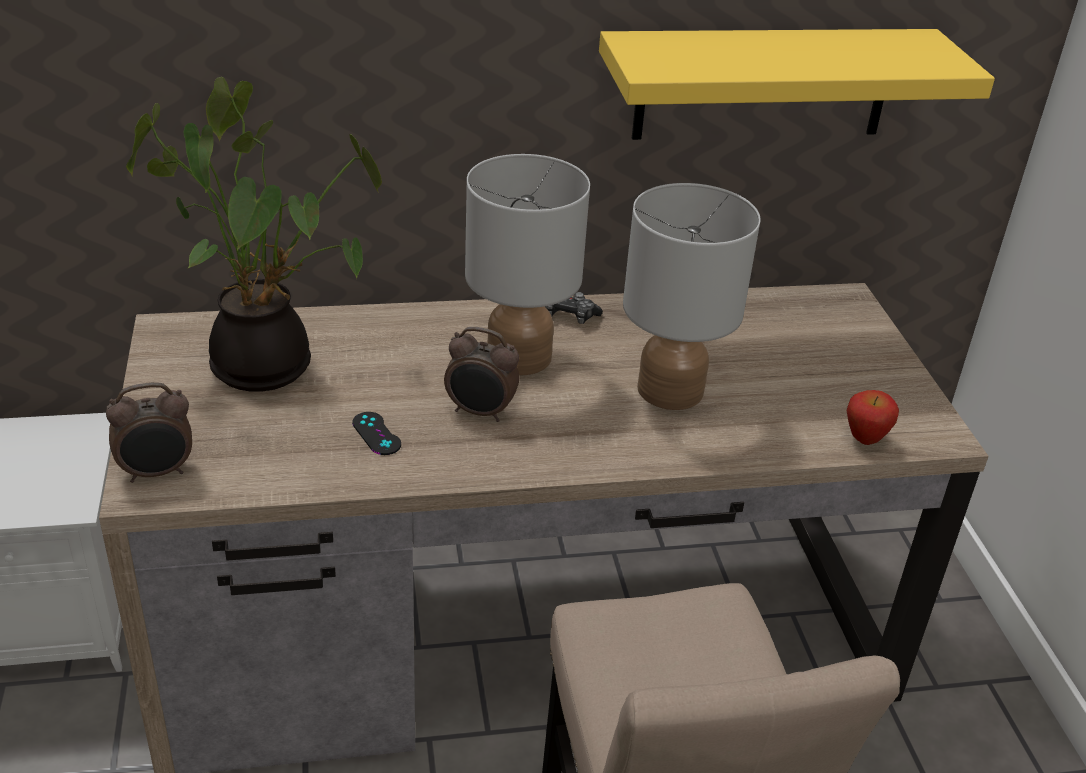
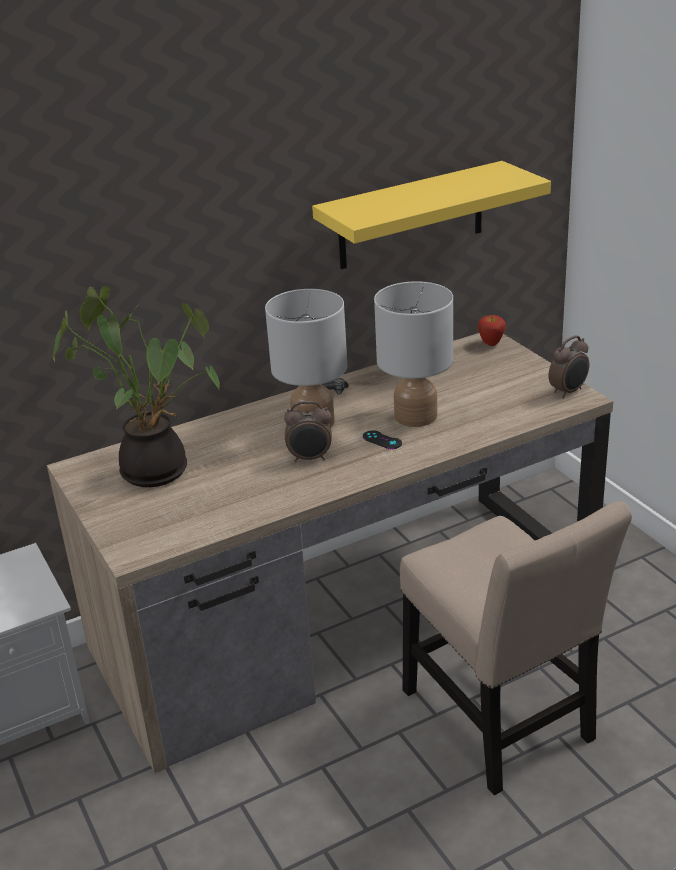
camera: 15 degrees left, 5 degrees down
alarm clock [106,382,192,483] -> alarm clock moved to [548,335,589,398]
black game controller [352,412,401,455] -> black game controller moved to [363,430,402,449]
apple [847,390,899,445] -> apple moved to [478,315,506,346]

